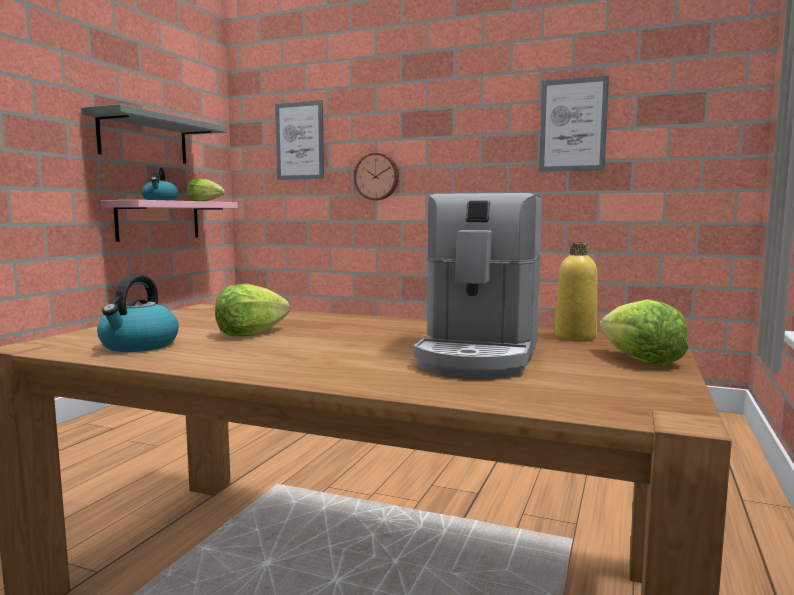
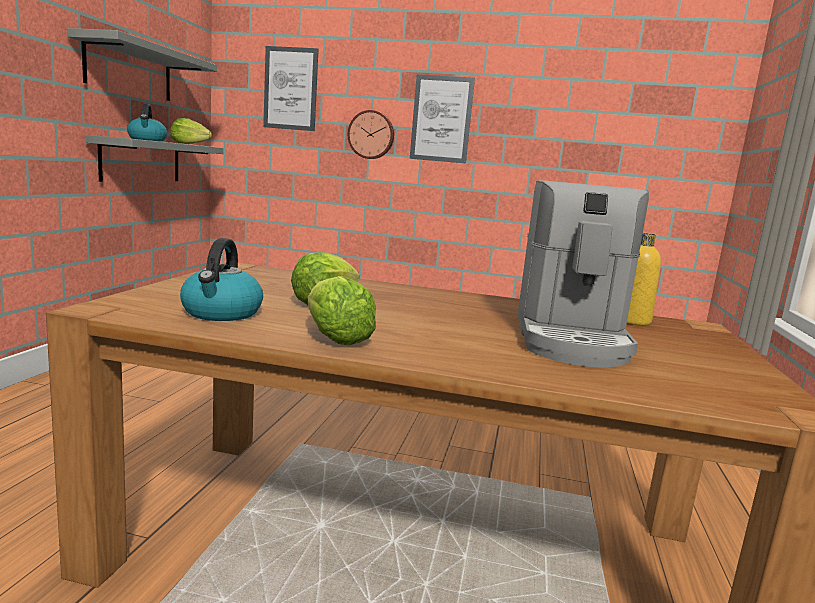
camera: 10 degrees left, 5 degrees up
pink shelf [101,200,238,242] -> grey shelf [85,135,224,182]
picture [539,75,609,172] -> picture moved to [410,74,475,163]
lettuce [600,299,688,366] -> lettuce moved to [308,276,376,345]

